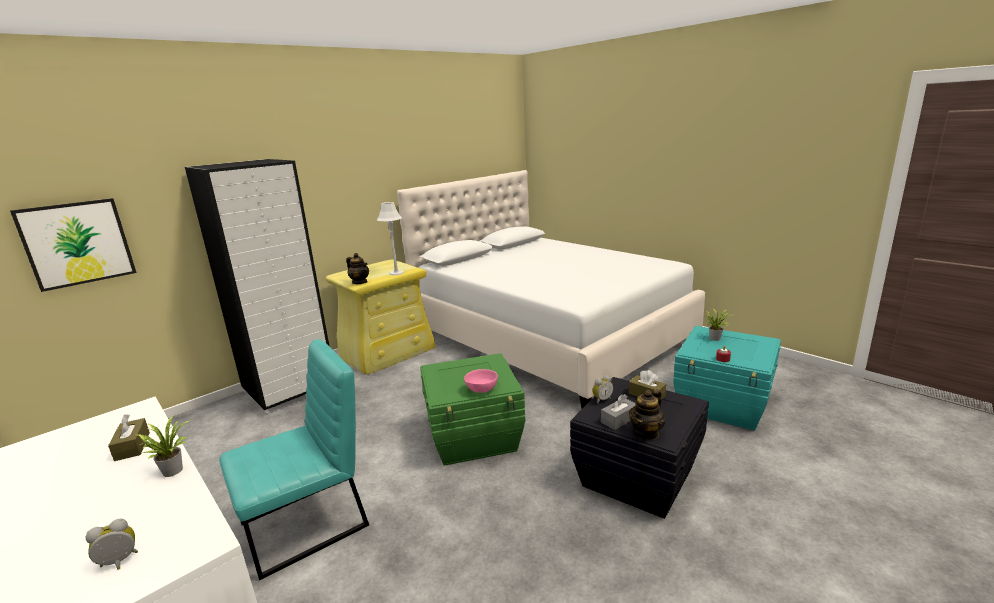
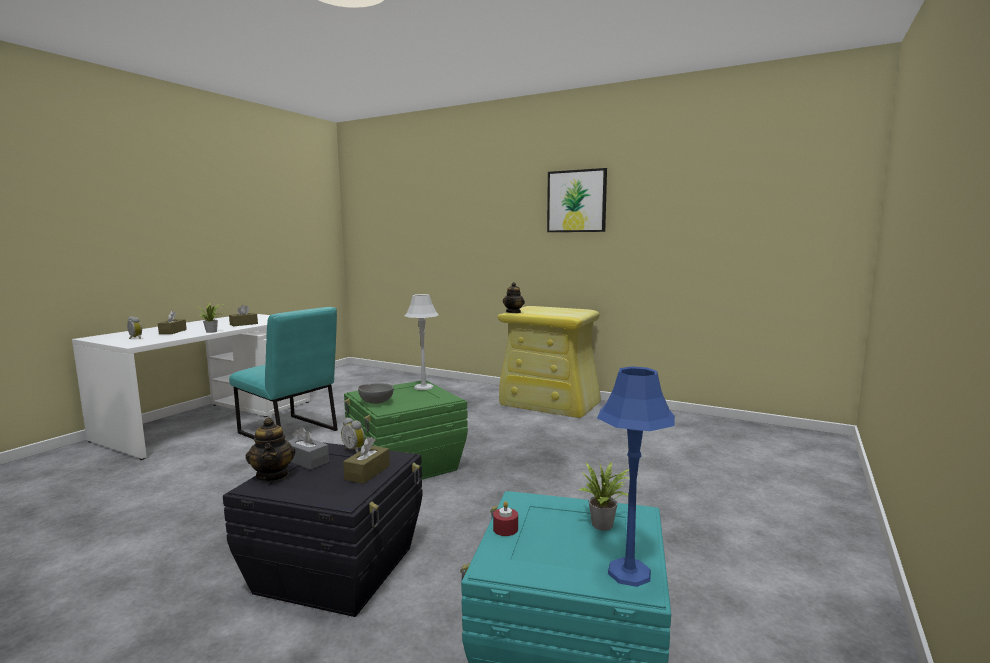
camera: 70 degrees right, 10 degrees down
picture [10,198,137,292] -> picture moved to [547,168,607,232]
wardrobe [185,159,330,415] -> none
grey table lamp [377,202,404,275] -> grey table lamp moved to [405,294,439,390]
white bed [397,170,705,409] -> none
pink bowl [464,369,498,393] -> grey bowl [358,383,394,404]
teapot [629,389,665,441] -> teapot turned 135 degrees counterclockwise [246,417,295,482]
none -> brown tissue box [158,311,187,334]
none -> blue table lamp [597,366,675,587]

